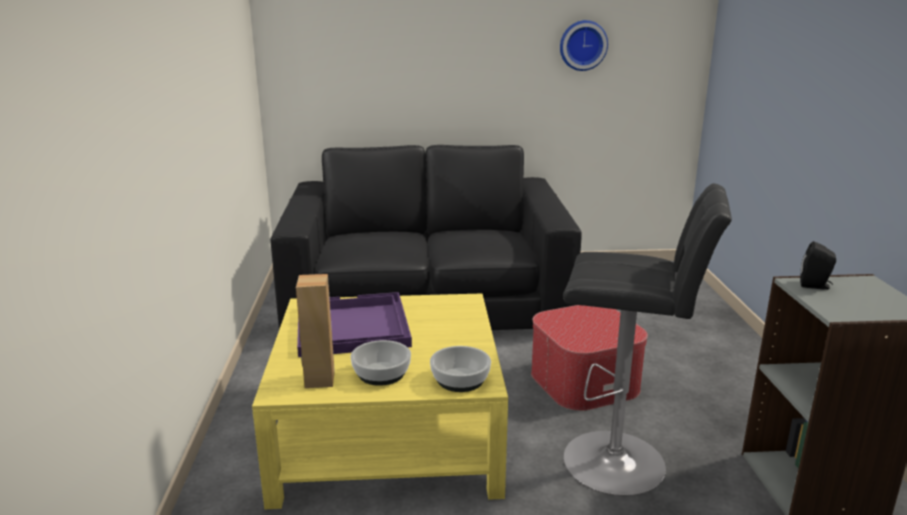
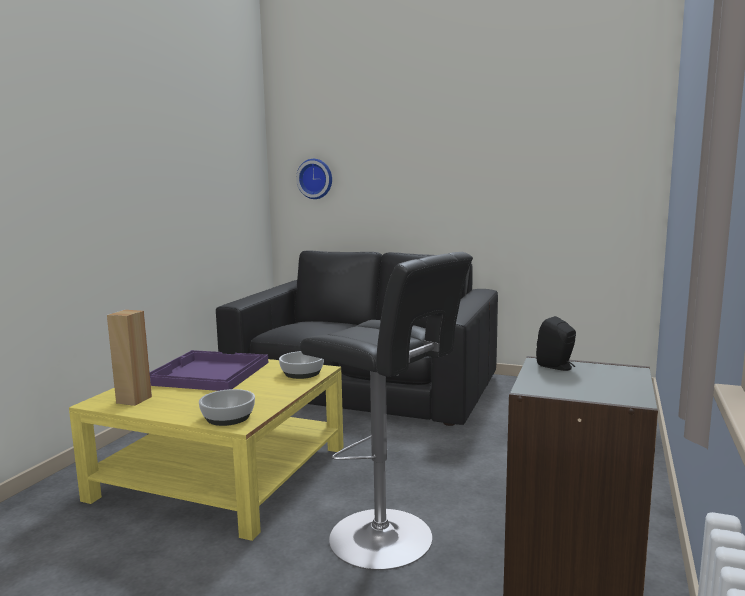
camera: 25 degrees right, 10 degrees down
bowl [351,340,411,386] -> bowl moved to [279,351,324,379]
ottoman [531,305,648,411] -> none
wall clock [560,20,608,71] -> wall clock moved to [296,159,332,199]

